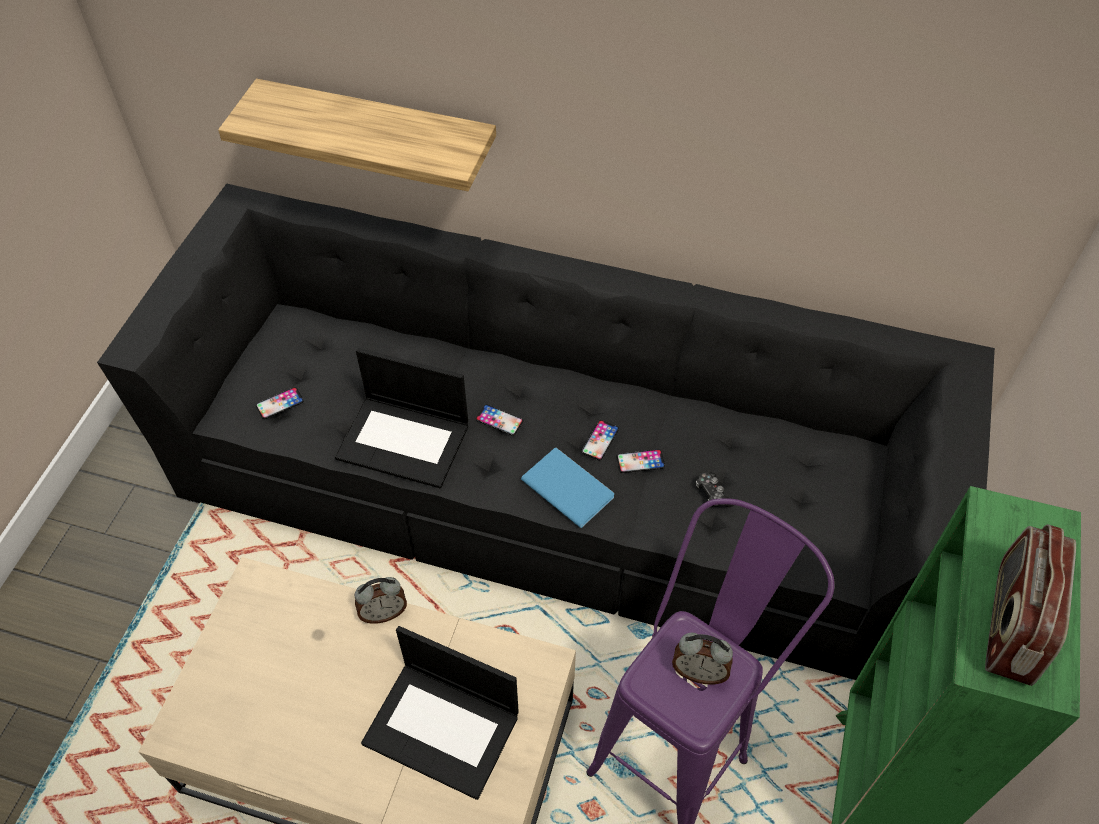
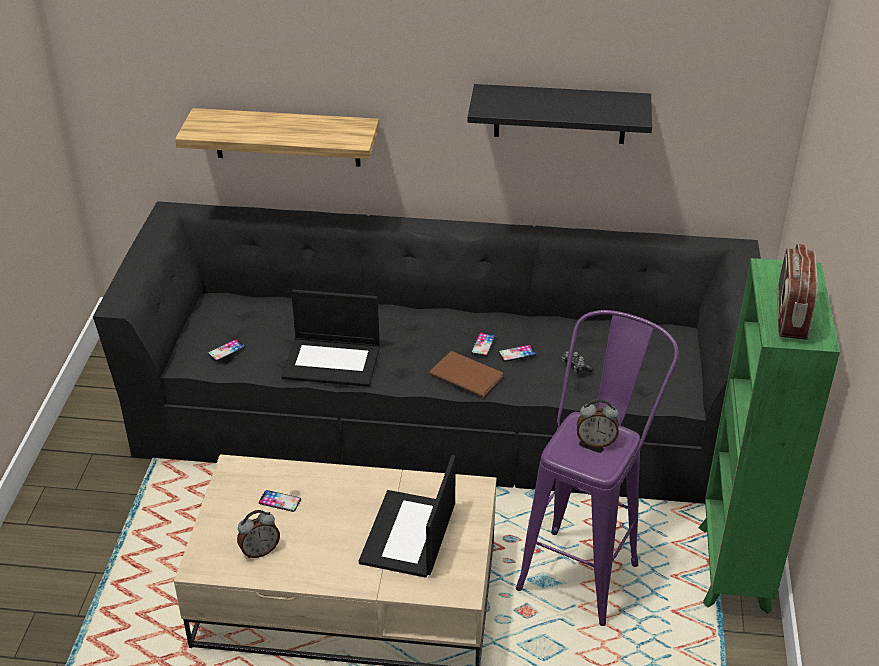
camera: 10 degrees left, 15 degrees down
alarm clock [355,577,407,624] -> alarm clock moved to [237,510,280,558]
laptop [361,626,519,800] -> laptop turned 90 degrees clockwise [359,455,456,578]
phone [476,405,523,436] -> phone moved to [259,490,301,512]
blue book [521,448,614,528] -> brown book [429,351,503,397]
none -> black shelf [468,84,652,144]

